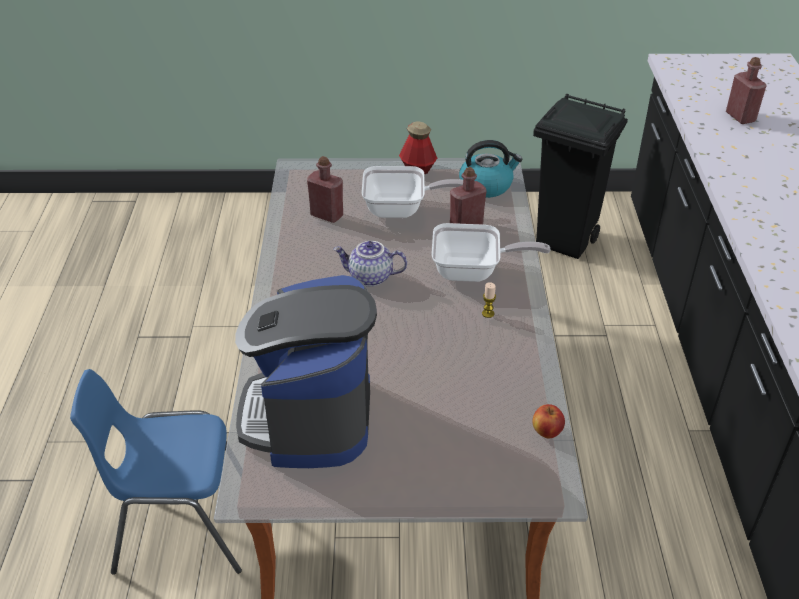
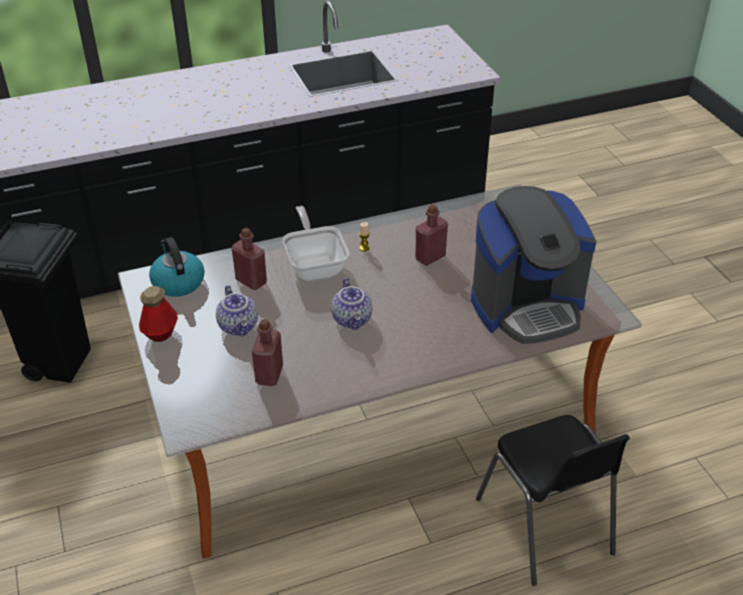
camera: 110 degrees left, 0 degrees up
blue chair [70,369,242,575] -> black chair [476,415,630,586]
frying pan [362,166,463,218] -> teapot [216,285,258,336]
apple [533,404,565,438] -> none
red bottle [726,57,767,124] -> red bottle moved to [415,205,448,266]

